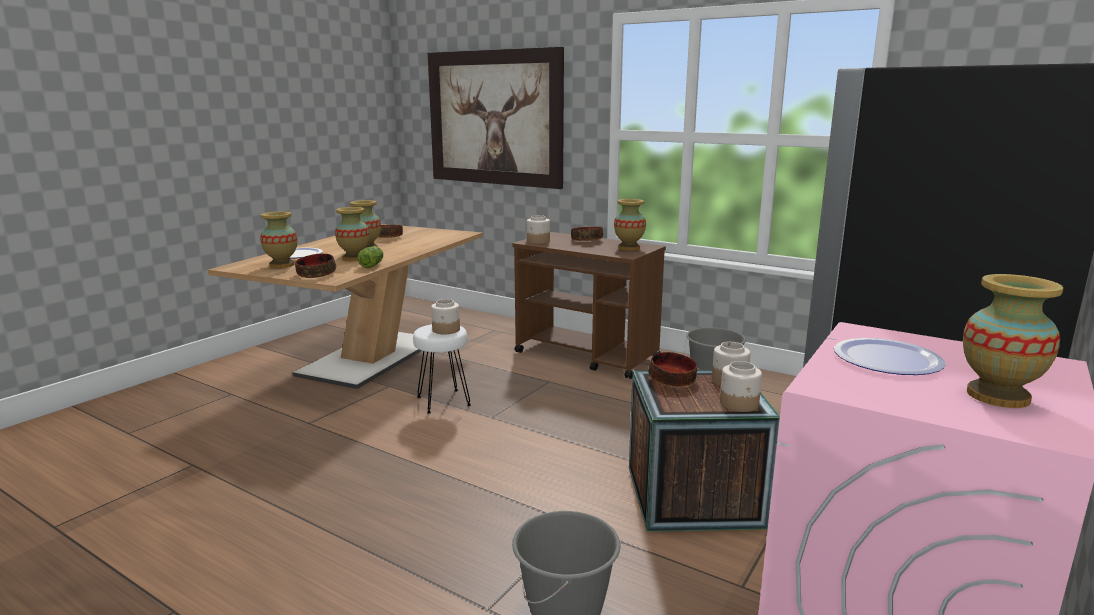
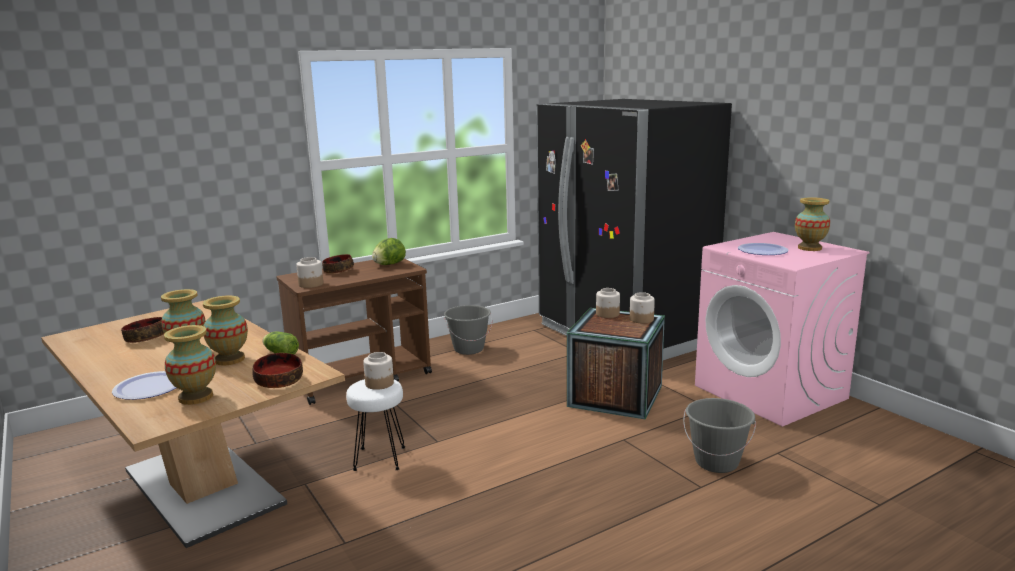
camera: 65 degrees left, 0 degrees up
picture [428,47,564,189] -> none
vase [614,199,646,251] -> lettuce [372,238,406,265]
bowl [648,352,697,387] -> none

